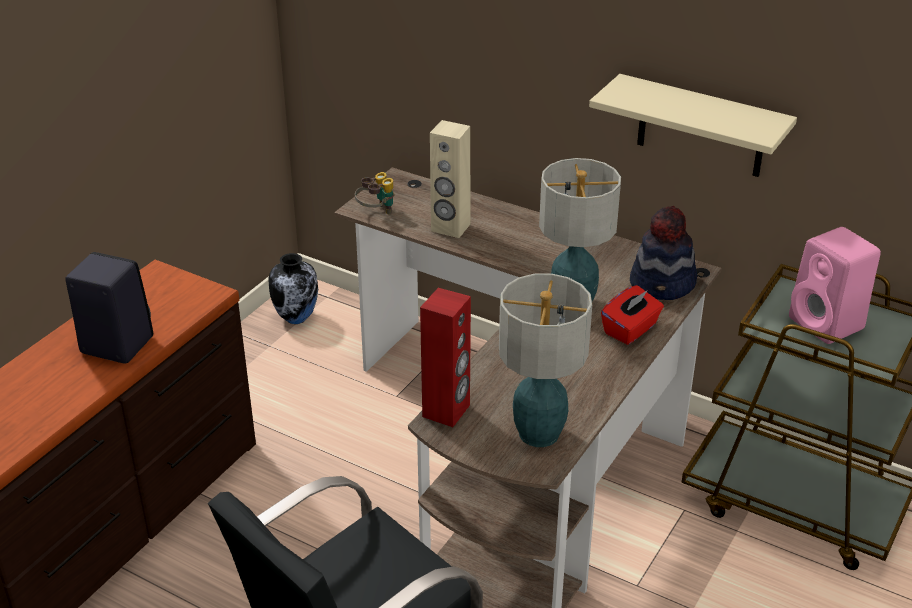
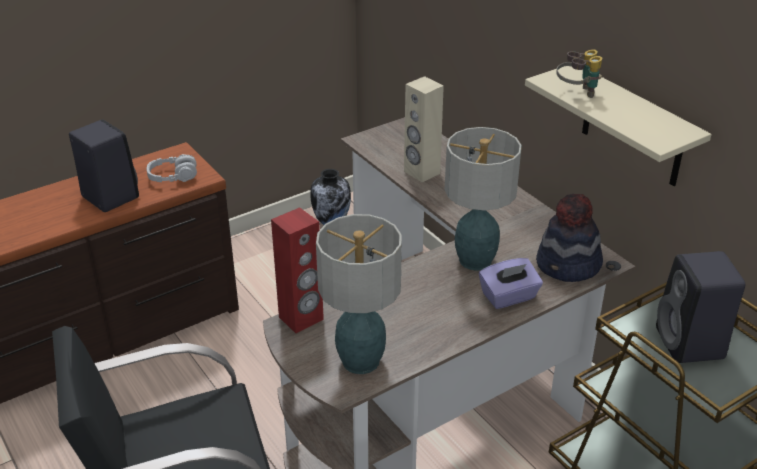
camera: 25 degrees right, 0 degrees up
binoculars [355,172,394,214] -> binoculars moved to [556,49,602,98]
red tissue box [601,285,664,345] -> purple tissue box [479,258,543,309]
pink speaker [789,227,881,344] -> black speaker [656,251,745,363]
none -> grey headphones [147,154,197,182]

